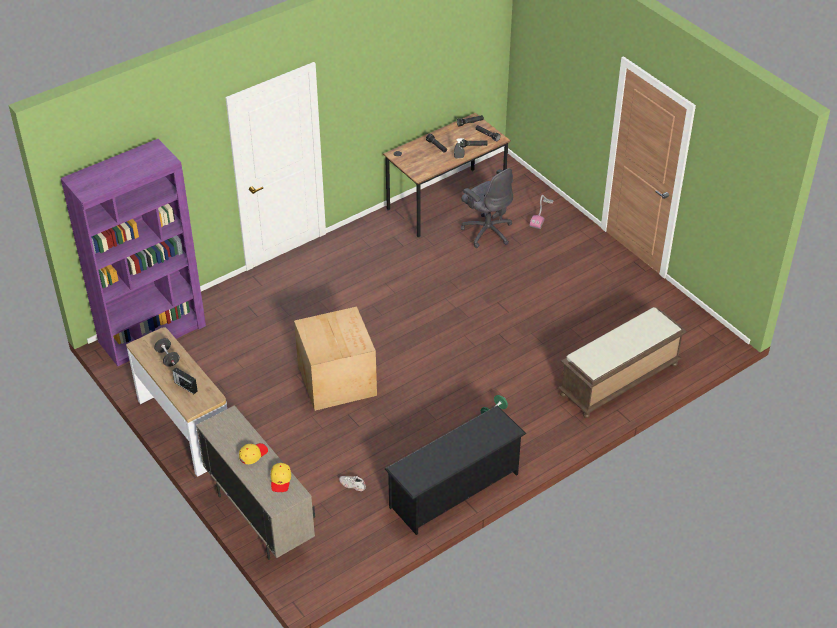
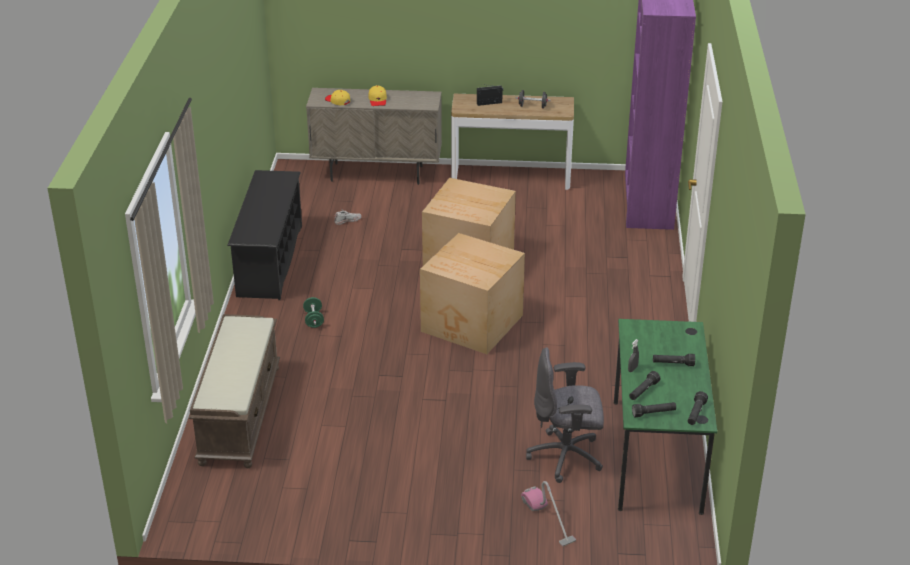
camera: 130 degrees right, 10 degrees down
brown desk [383,113,511,238] -> green desk [613,319,717,515]
none -> cardboard box [420,233,525,354]

